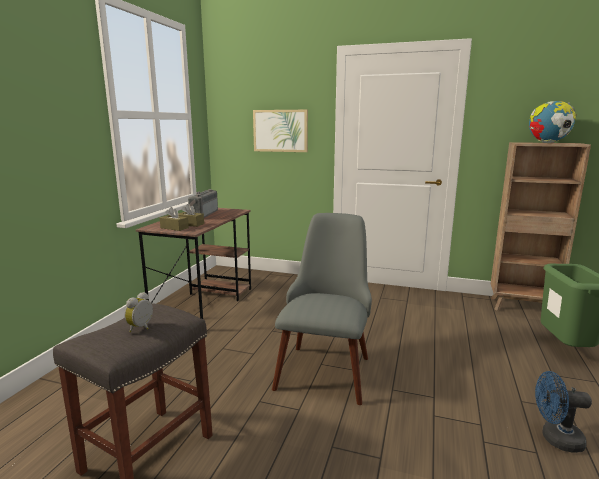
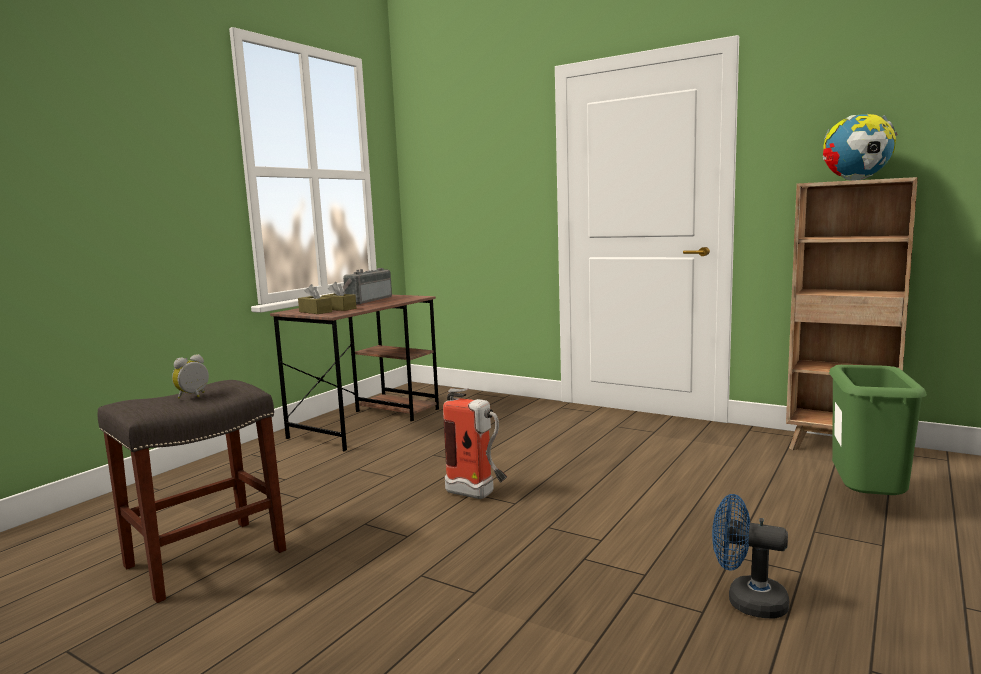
camera: 15 degrees right, 5 degrees down
picture [253,110,308,152] -> none
grey chair [272,213,372,405] -> fire extinguisher [443,388,508,499]

